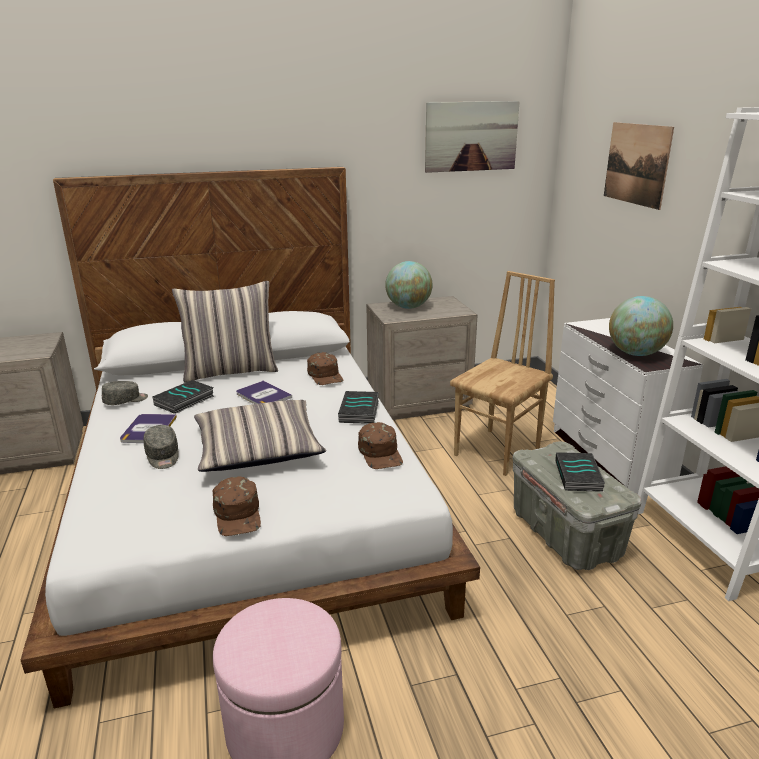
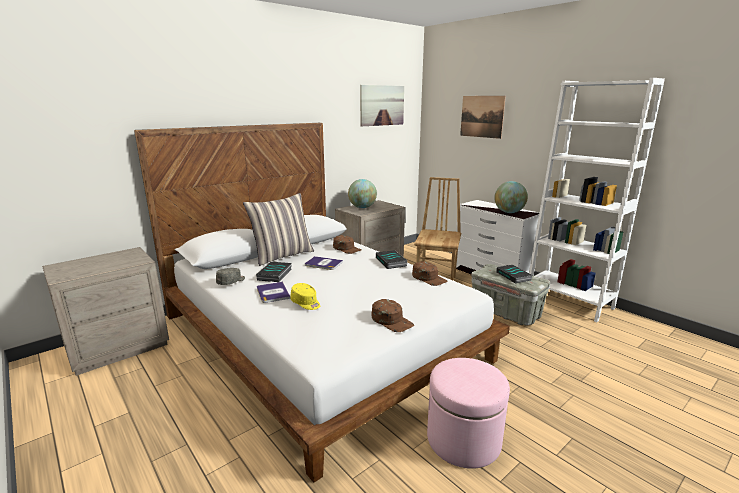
camera: 25 degrees left, 5 degrees down
grey cap [144,425,179,469] -> yellow cap [291,283,320,310]
pillow [194,400,326,472] -> none

